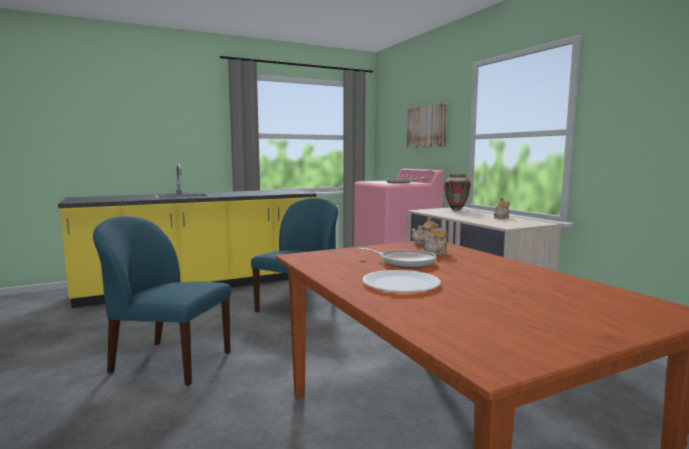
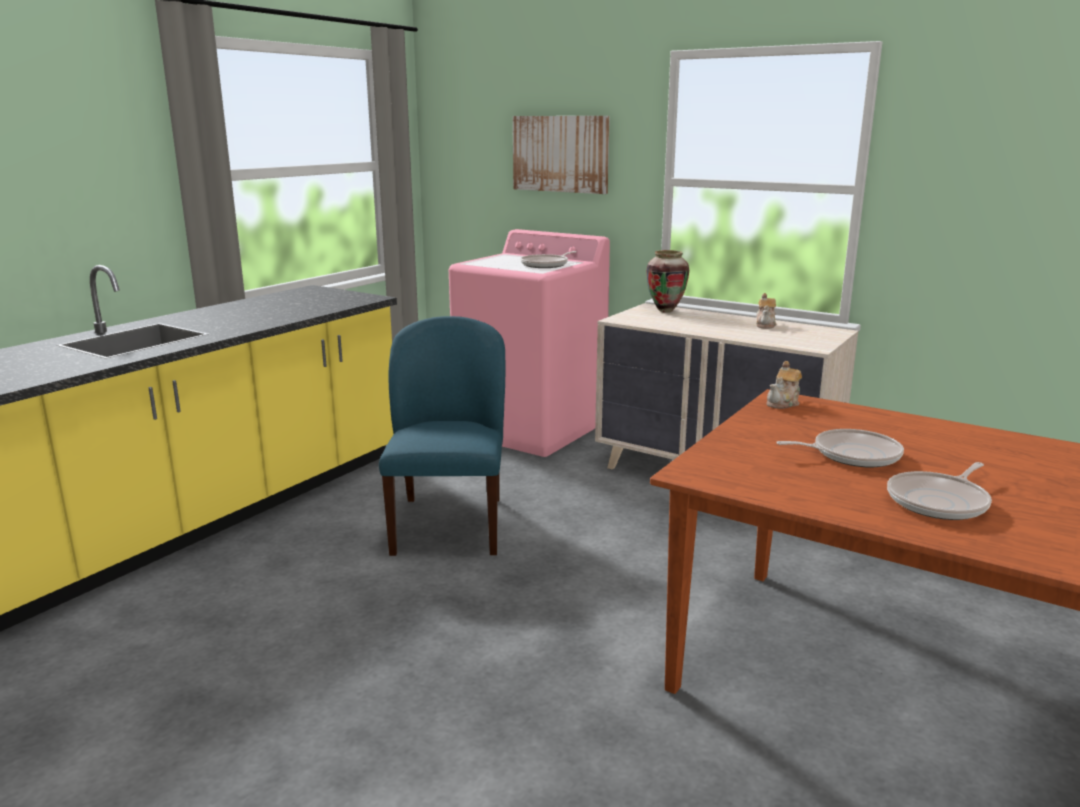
camera: 30 degrees left, 10 degrees up
blue chair [93,216,231,386] -> none
white plate [362,270,441,292] -> frying pan [887,462,992,520]
teapot [424,224,448,256] -> none

